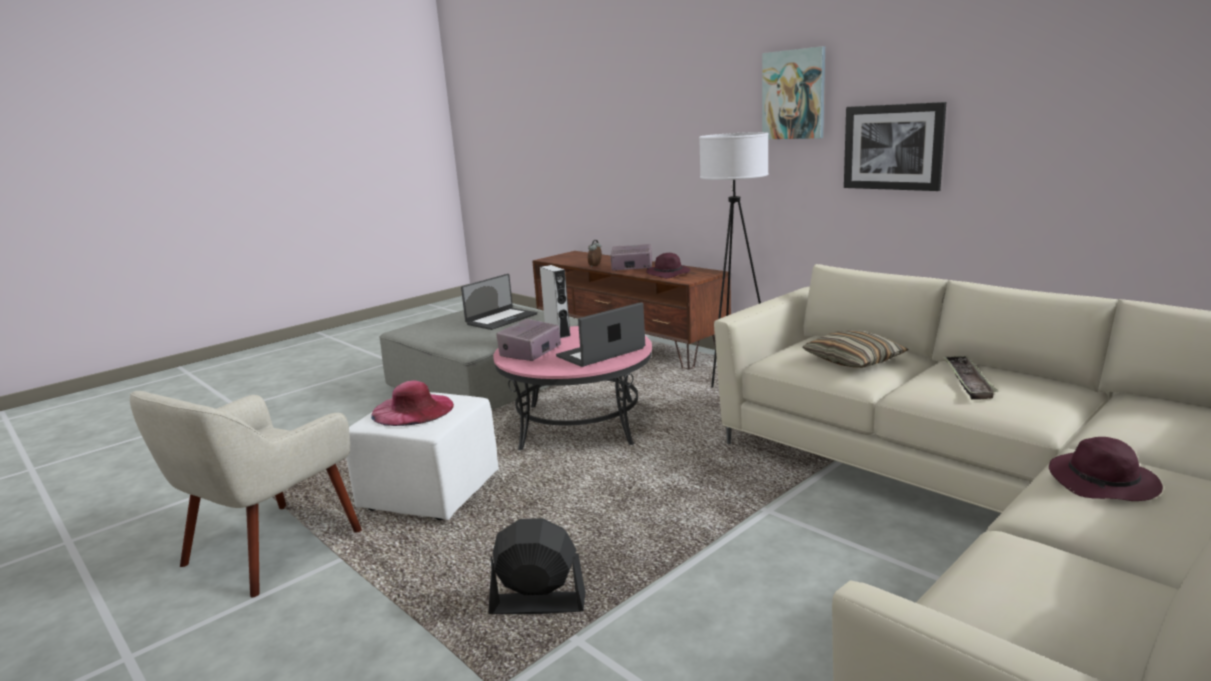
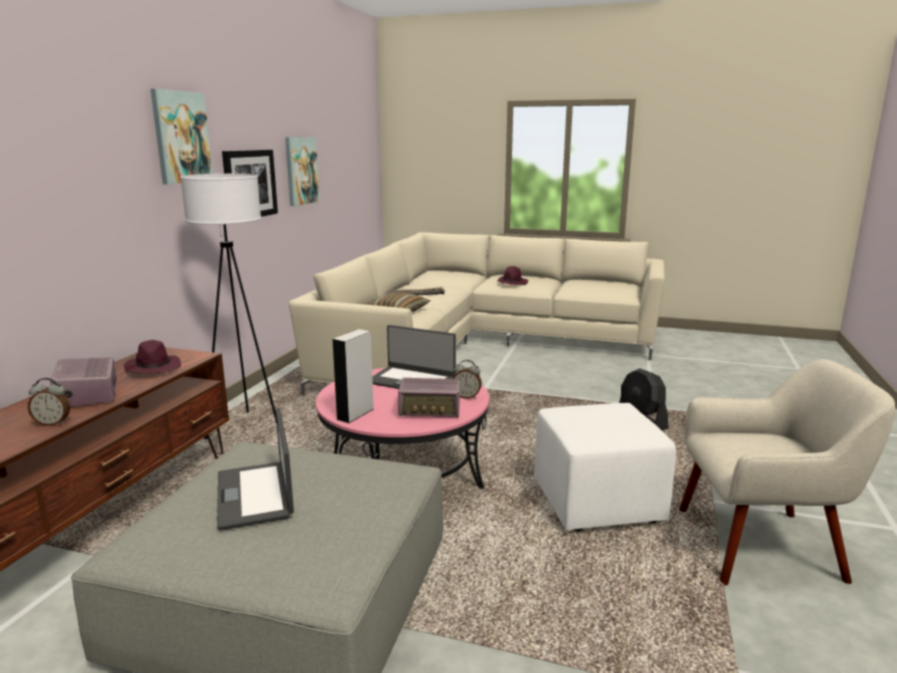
camera: 120 degrees left, 0 degrees up
pink hat [371,381,454,426] -> none
laptop [461,274,537,330] -> laptop turned 120 degrees counterclockwise [217,408,294,531]
none -> picture [285,137,320,206]
none -> alarm clock [453,360,482,399]

